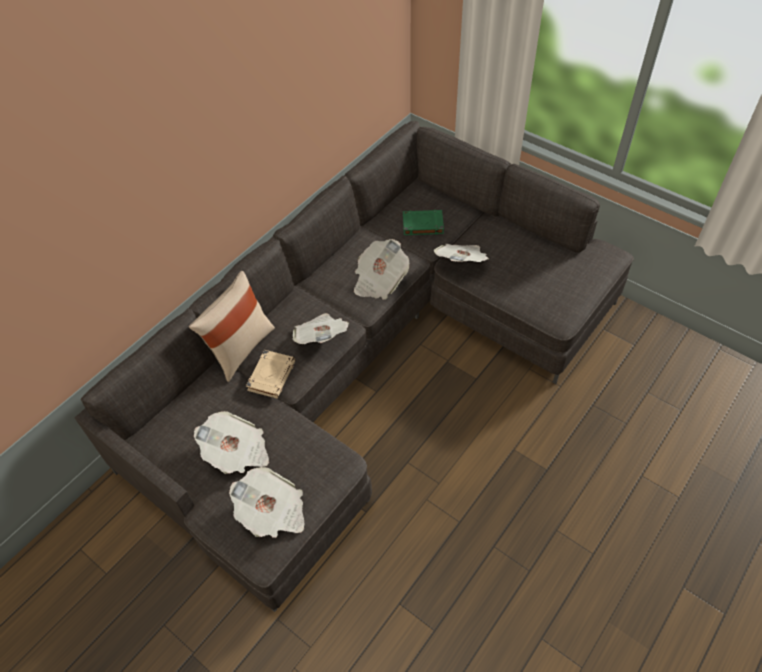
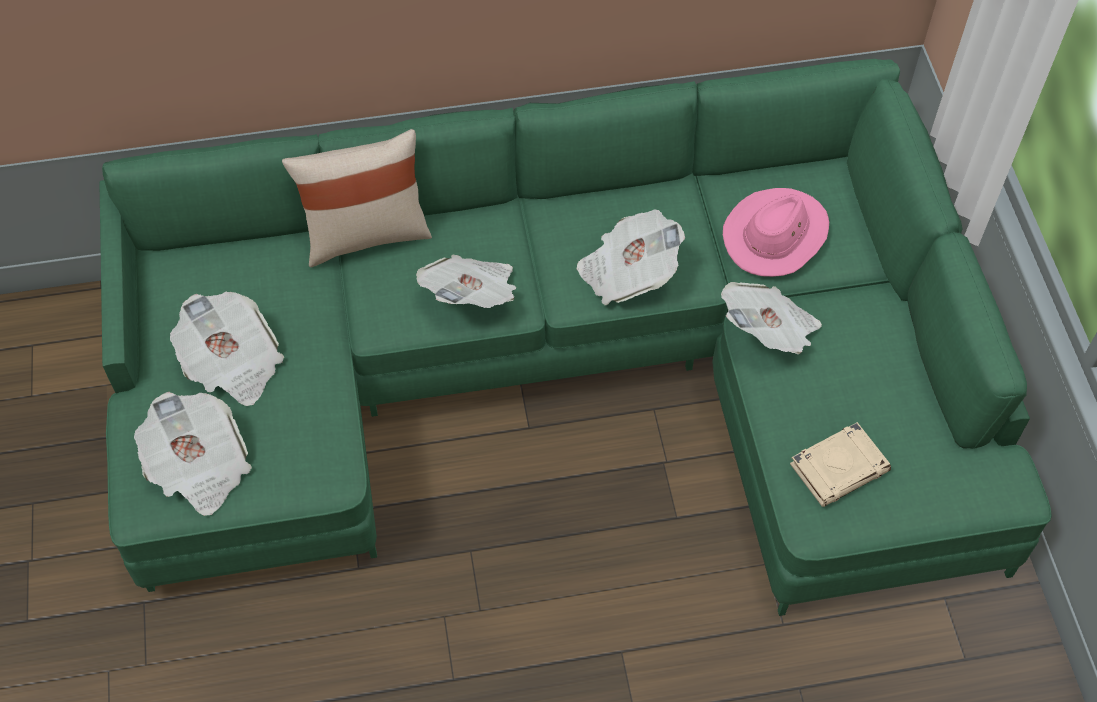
camera: 40 degrees right, 5 degrees up
grey sofa [75,121,634,612] -> green sofa [99,59,1052,616]
beige book [246,350,296,398] -> beige book moved to [790,422,891,507]
green book [403,210,444,236] -> pink hat [723,188,829,277]

